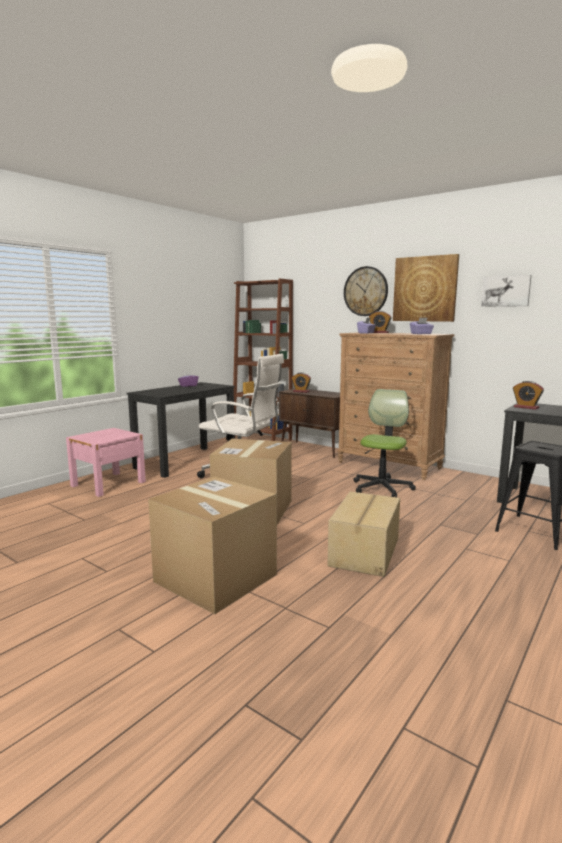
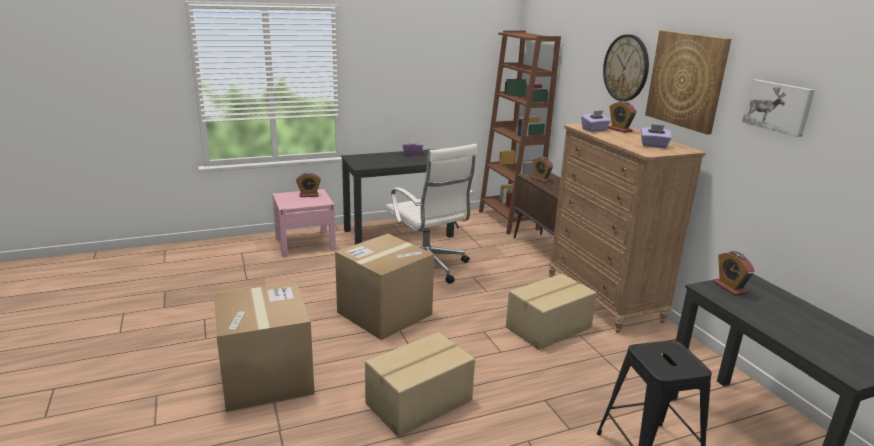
camera: 30 degrees right, 10 degrees up
office chair [353,389,416,497] -> cardboard box [506,274,597,350]
none -> alarm clock [296,173,321,197]

